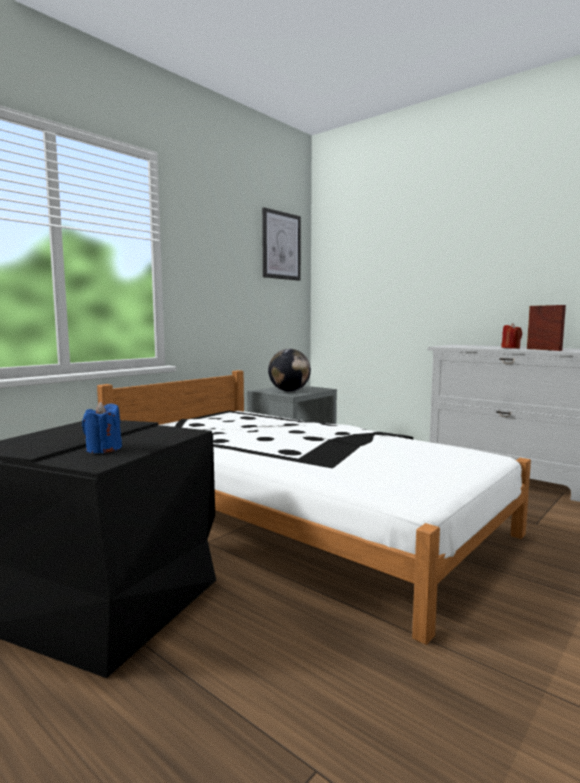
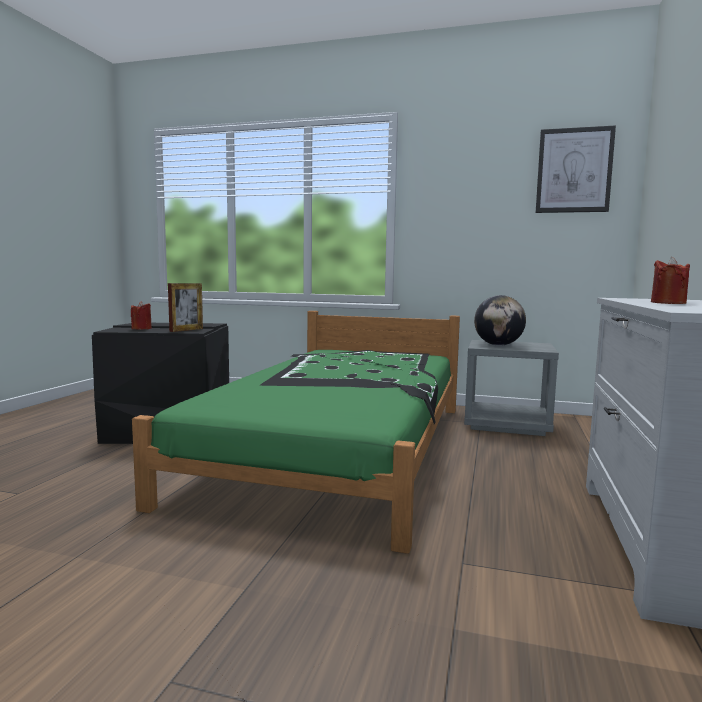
camera: 65 degrees right, 0 degrees up
blue candle [82,402,122,453] -> red candle [131,301,152,329]
white bed [97,370,531,645] -> green bed [132,311,460,554]
picture frame [527,305,566,351] -> picture frame moved to [168,283,203,332]

